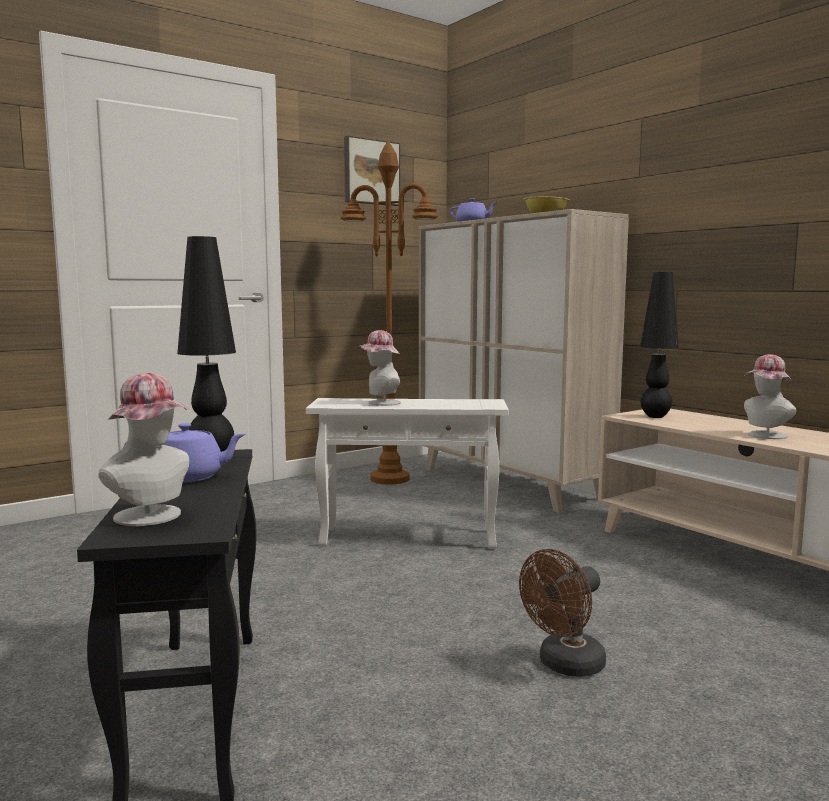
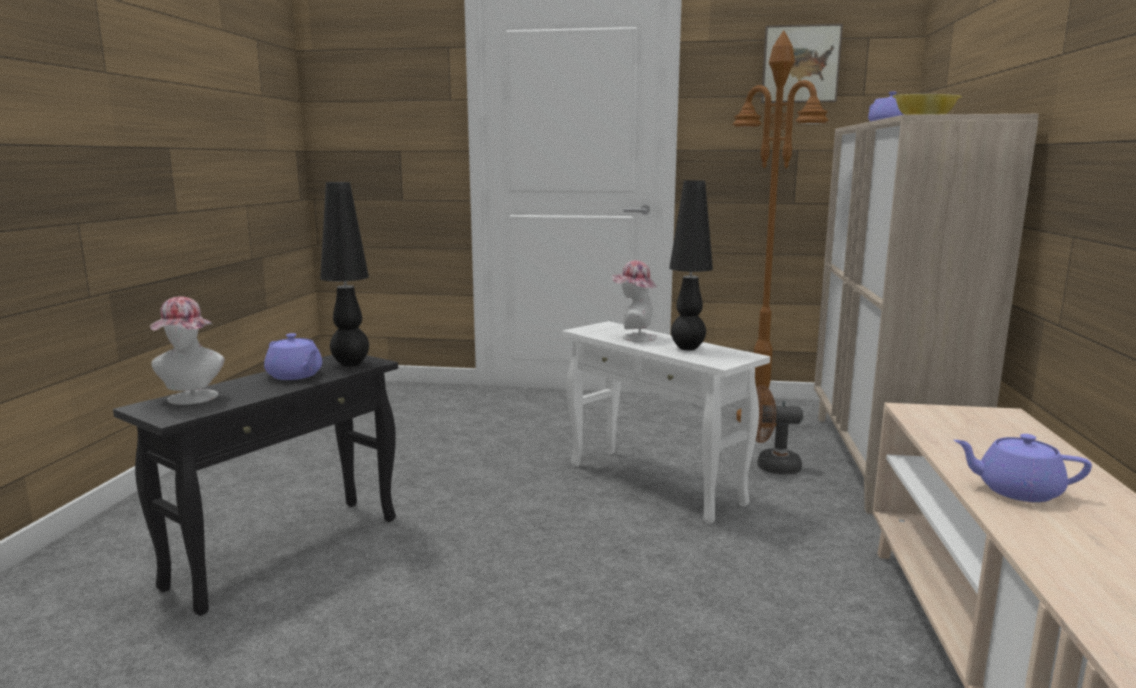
camera: 45 degrees right, 5 degrees up
brown fan [519,549,606,677] -> brown fan moved to [756,385,803,474]
black table lamp [640,272,679,418] -> black table lamp moved to [669,180,713,351]
hat [744,354,796,439] -> purple teapot [954,434,1092,502]

